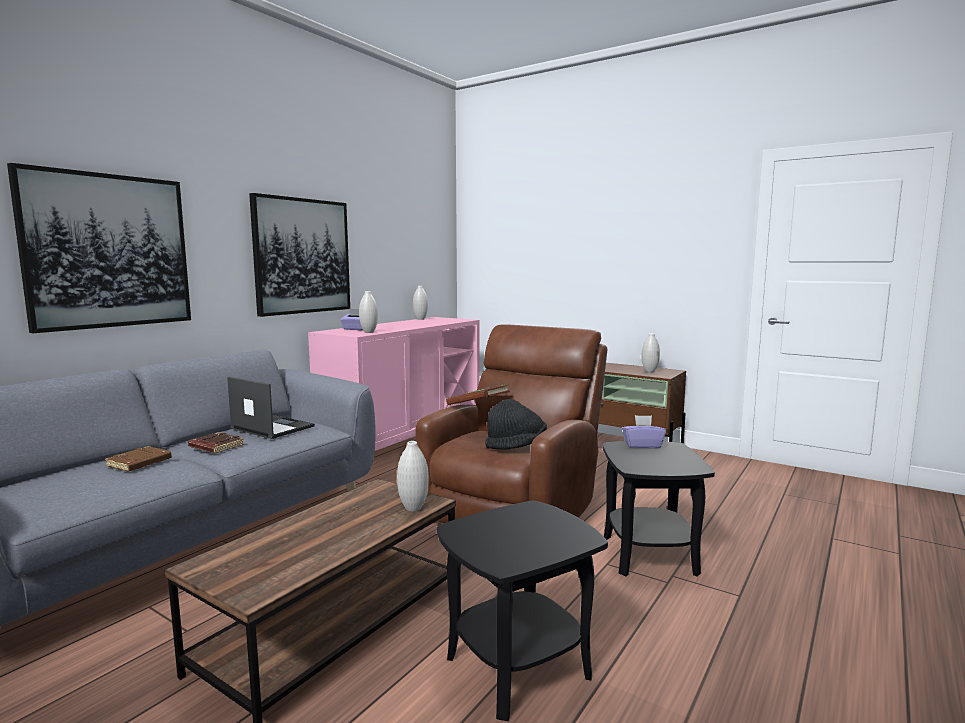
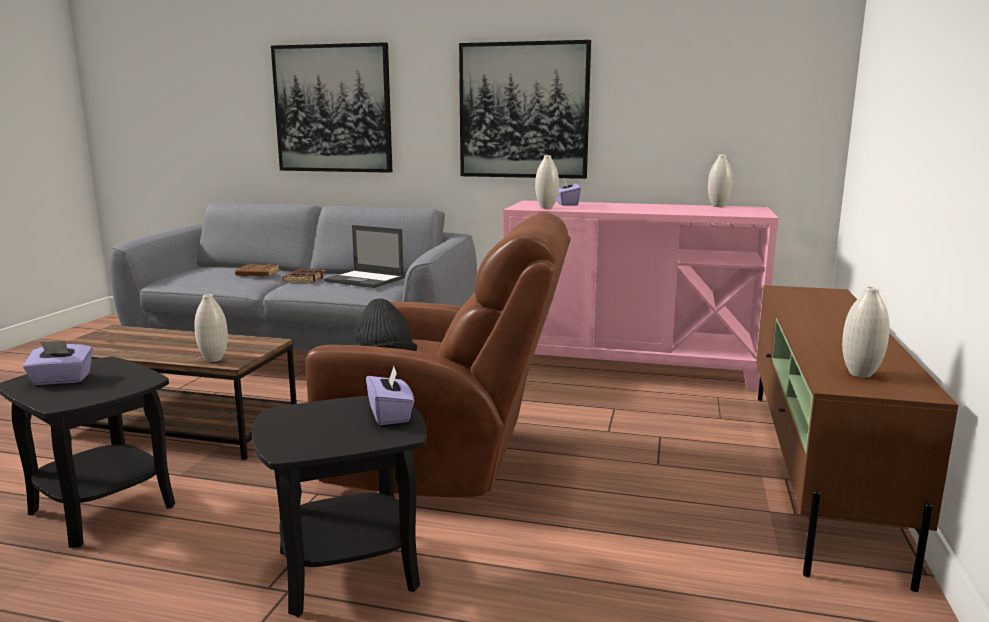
camera: 70 degrees right, 5 degrees up
laptop [227,377,315,439] -> laptop turned 105 degrees clockwise [324,225,404,288]
brown book [446,384,510,405] -> none
none -> purple tissue box [23,341,93,385]

